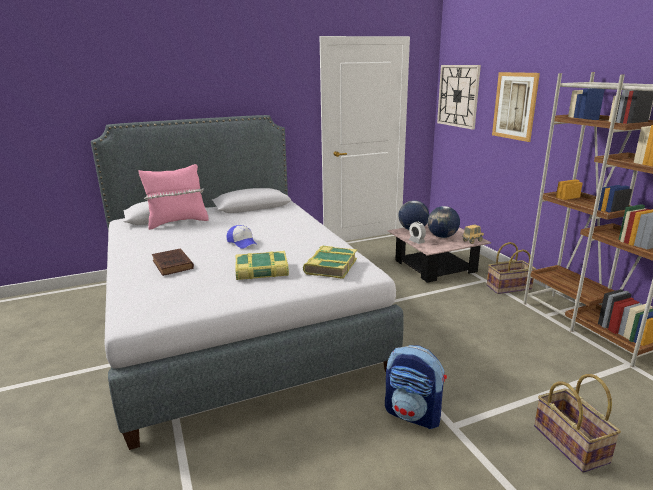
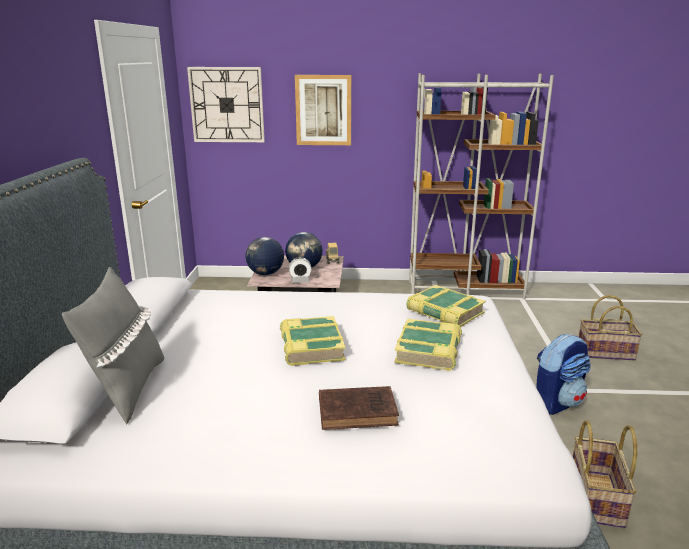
camera: 65 degrees left, 0 degrees up
pink pillow [138,164,209,230] -> grey pillow [62,267,164,425]
cap [227,225,256,249] -> book [280,316,345,366]
basket [487,242,536,294] -> basket moved to [573,421,637,528]

